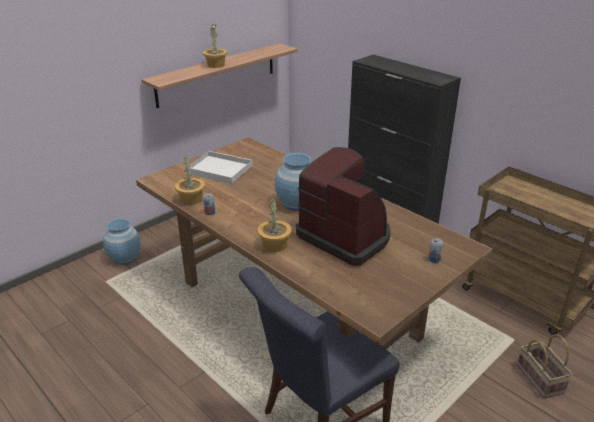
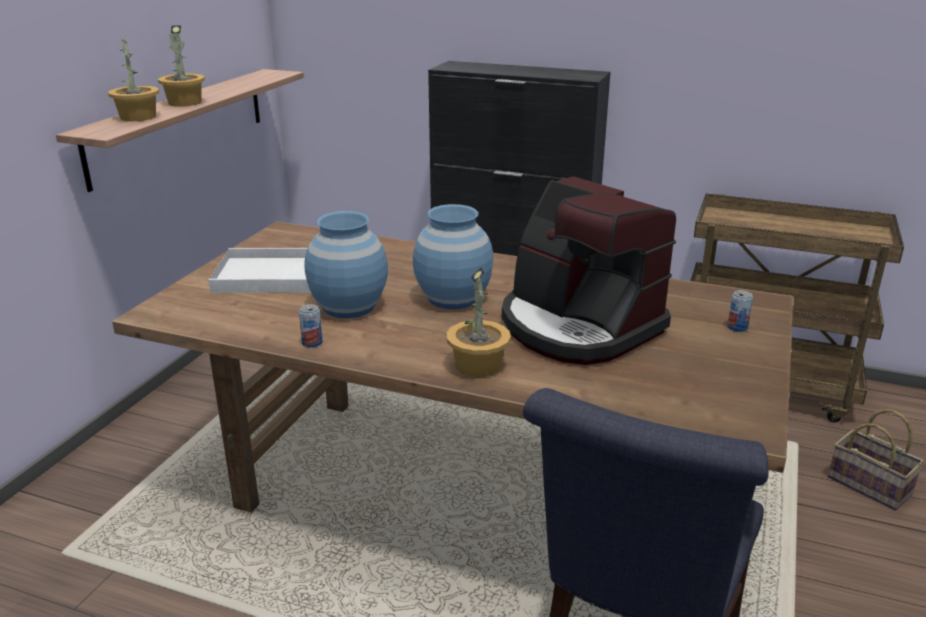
camera: 25 degrees left, 5 degrees down
blue vase [103,218,140,265] -> blue vase moved to [304,211,388,318]
potted plant [175,156,205,205] -> potted plant moved to [108,37,159,121]
coffee machine [296,147,391,266] -> coffee machine turned 150 degrees counterclockwise [502,176,676,365]

